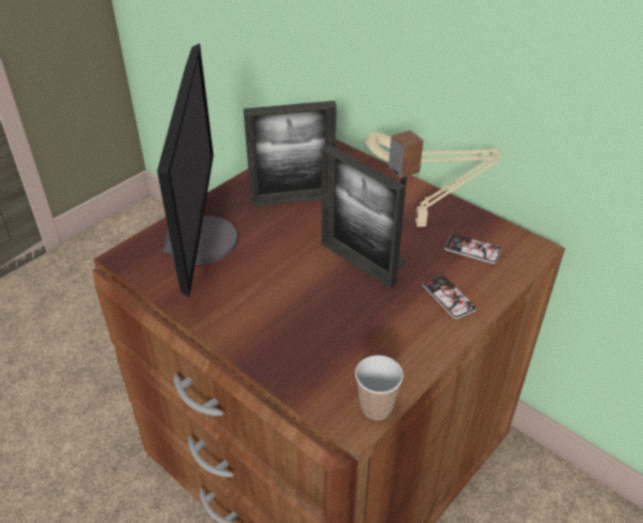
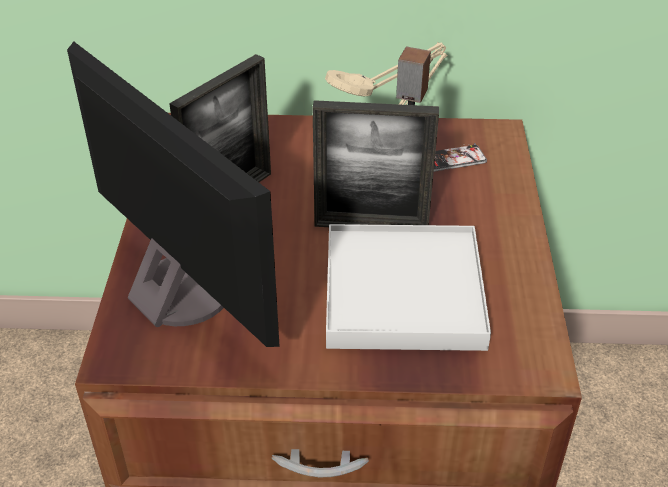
camera: 40 degrees left, 0 degrees up
cup [355,355,404,420] -> none
phone [422,275,477,319] -> none
none -> white tray [326,224,491,351]

